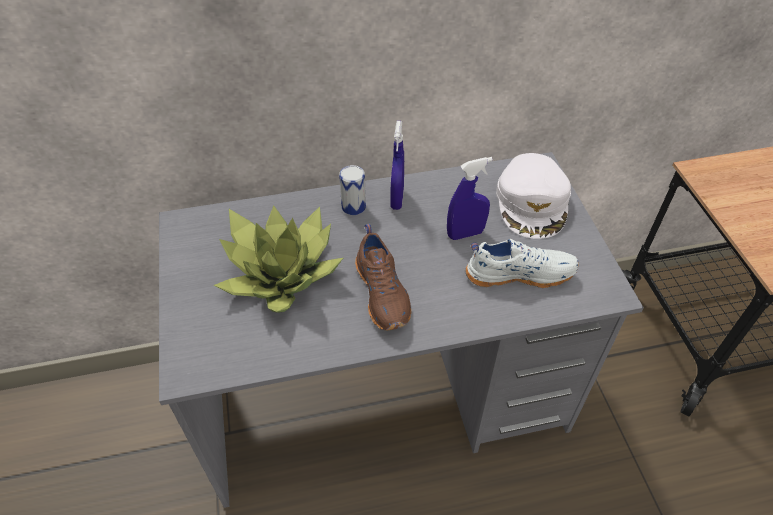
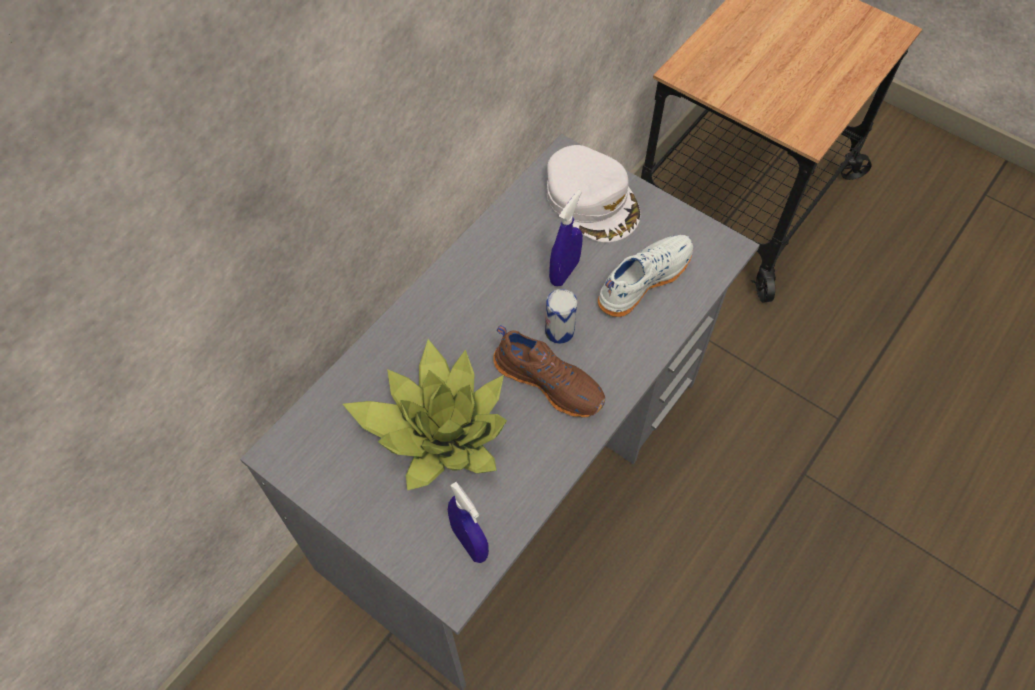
camera: 40 degrees left, 10 degrees up
can [339,165,366,215] -> can moved to [545,289,577,344]
blue spray bottle [390,121,404,210] -> blue spray bottle moved to [448,482,489,563]

